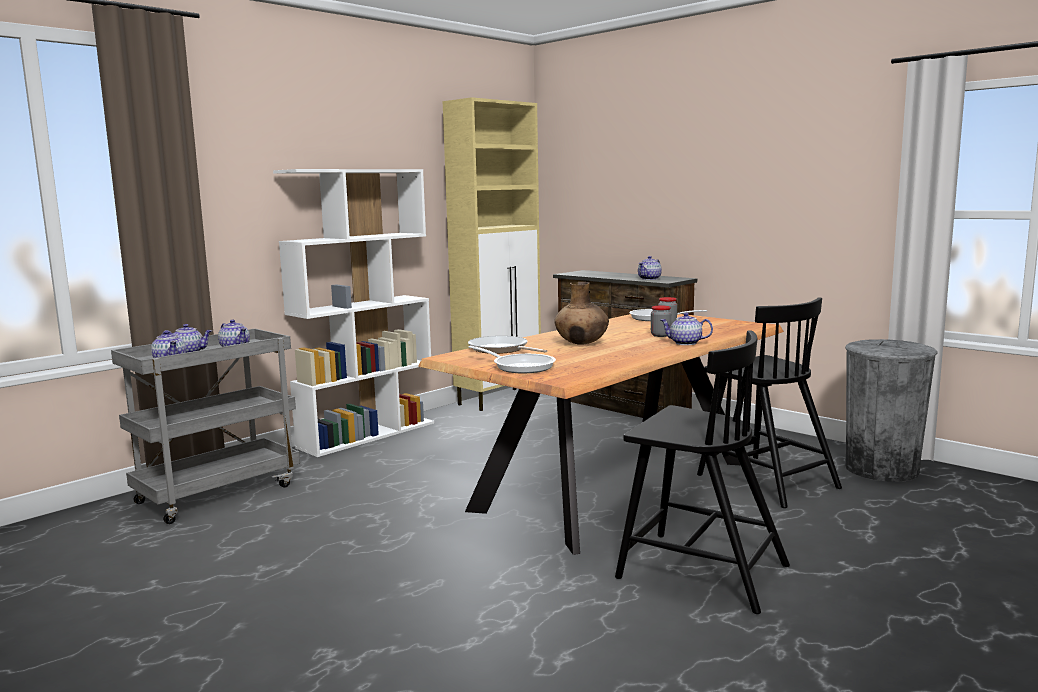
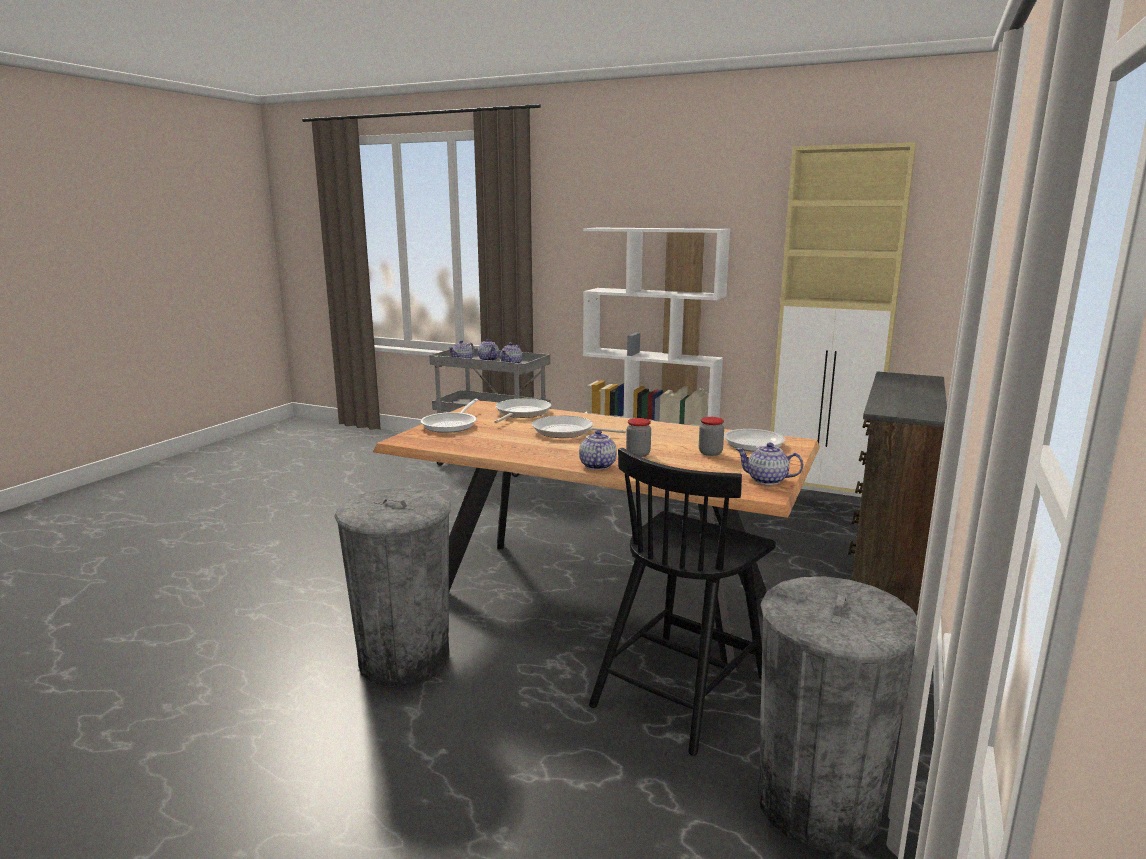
camera: 70 degrees right, 5 degrees up
brown vase [554,282,609,345] -> frying pan [532,416,626,438]
black chair [615,330,790,614] -> grey trash can [335,488,451,687]
teapot [638,256,662,280] -> teapot moved to [736,443,804,485]

